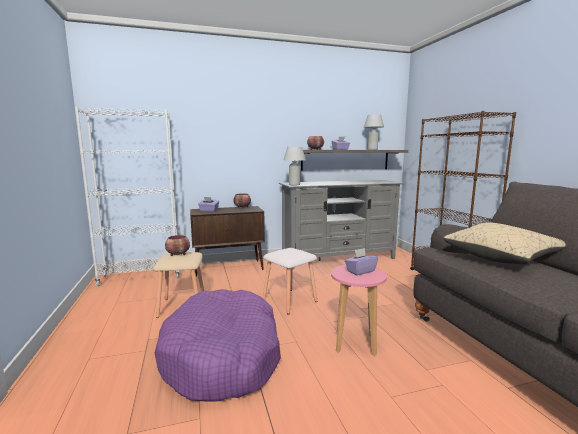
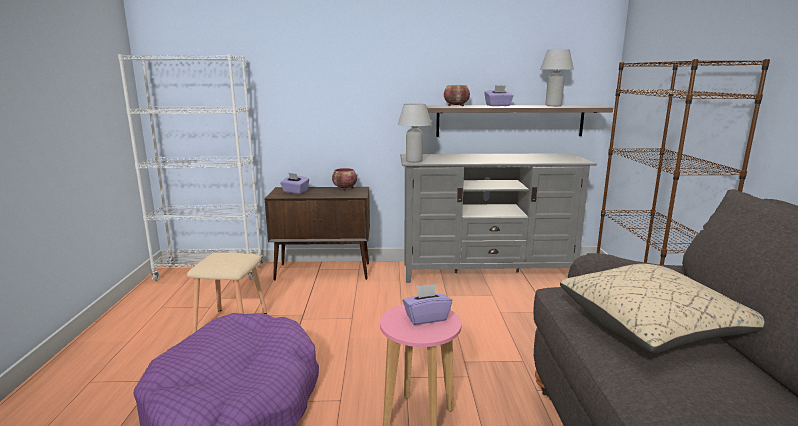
camera: 15 degrees right, 5 degrees up
bowl [165,235,190,256] -> none
white stool [263,248,317,315] -> none

